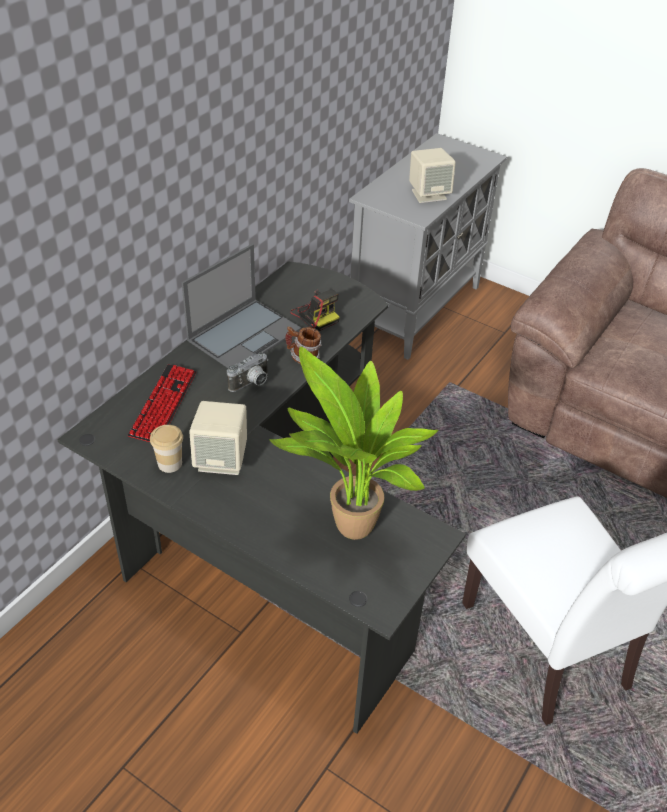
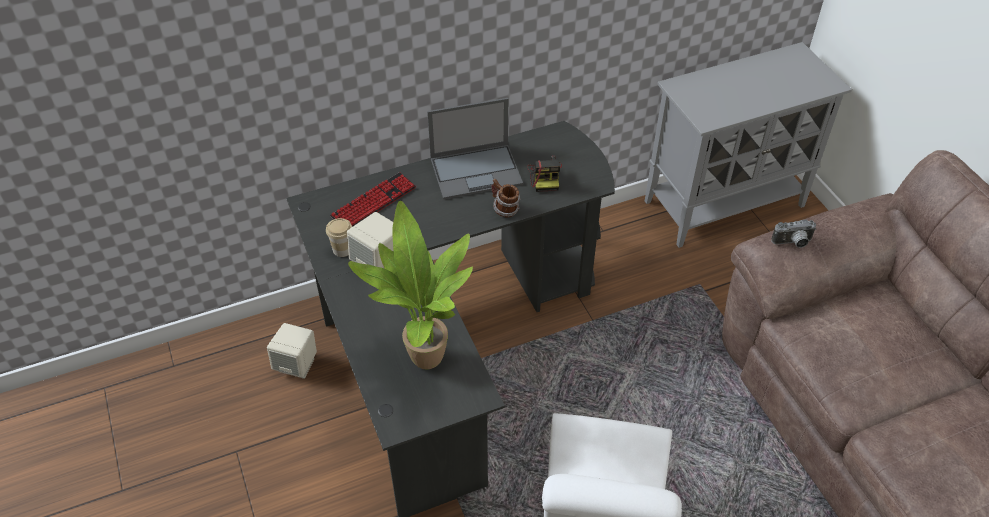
camera: 35 degrees right, 5 degrees up
camera [227,352,269,392] -> camera moved to [771,219,817,248]
beige speaker [409,148,456,203] -> beige speaker moved to [267,323,317,379]

